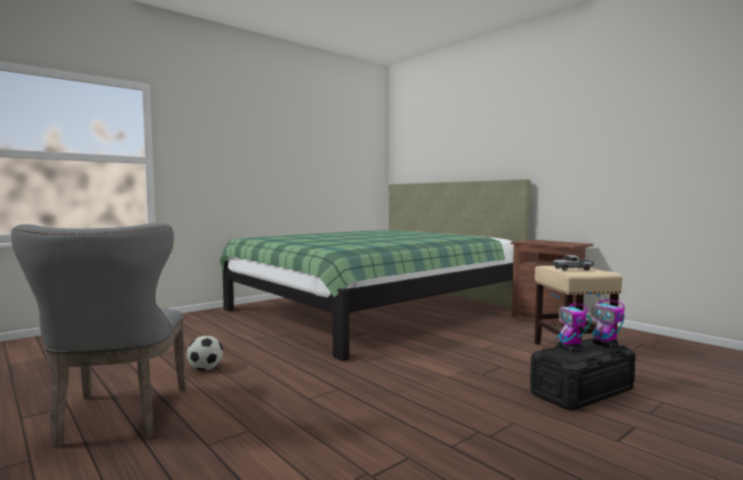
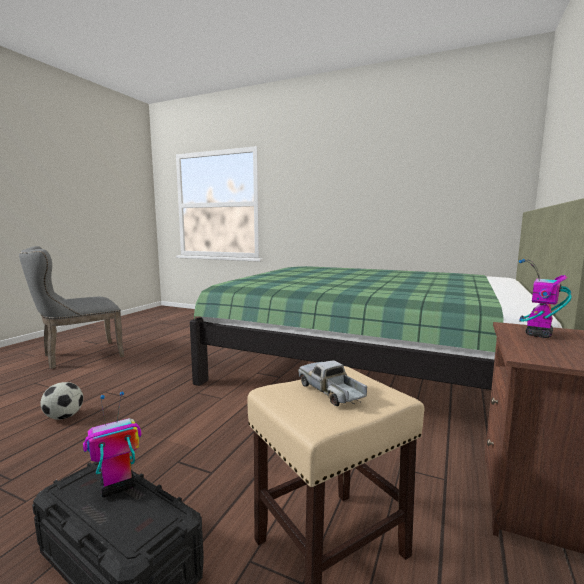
camera: 65 degrees right, 5 degrees up
football [187,336,223,370] -> football moved to [41,382,83,420]
toy robot [588,292,625,348] -> toy robot moved to [518,259,572,338]

